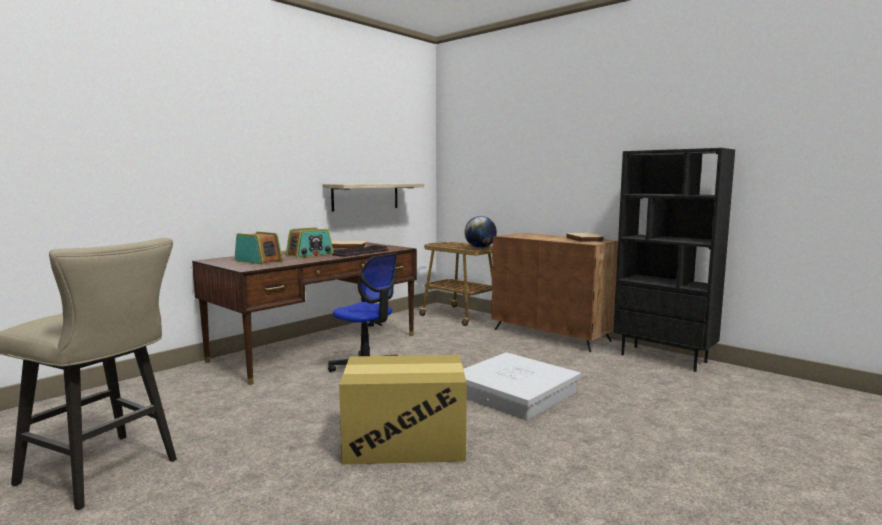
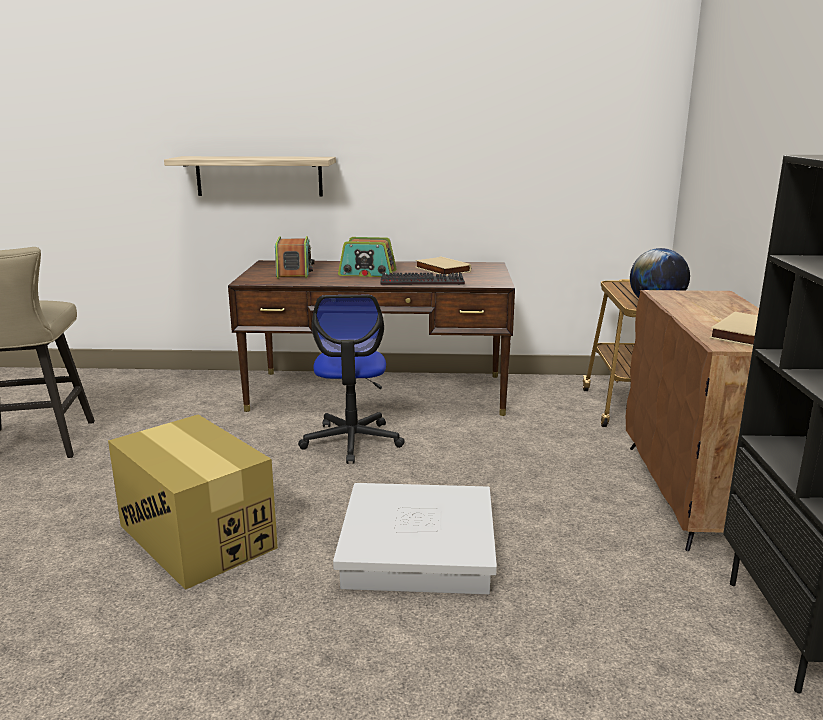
camera: 50 degrees right, 10 degrees up
shelf [323,183,424,212] -> shelf moved to [164,156,336,197]

